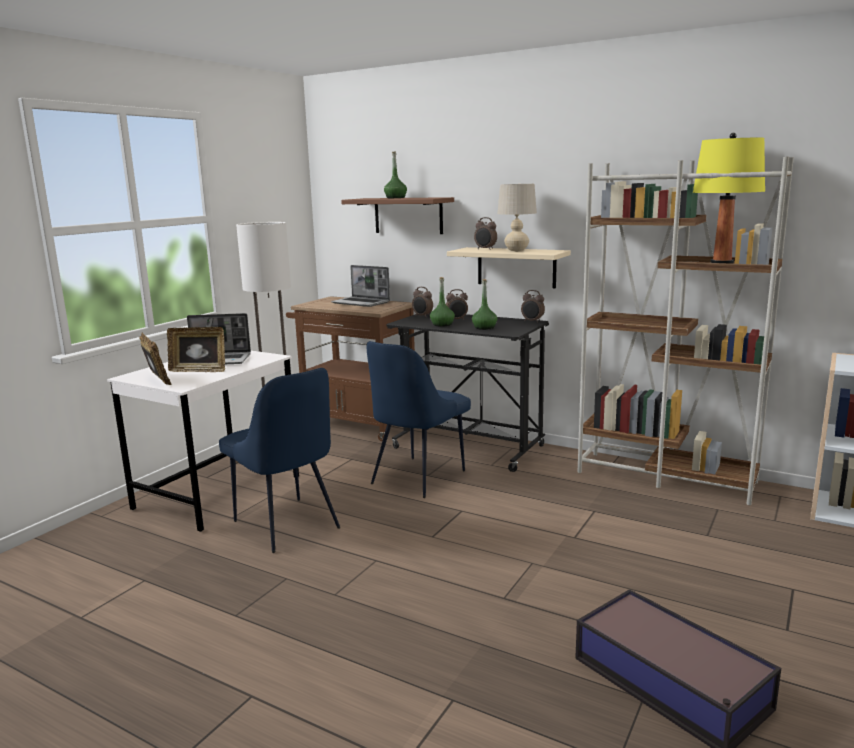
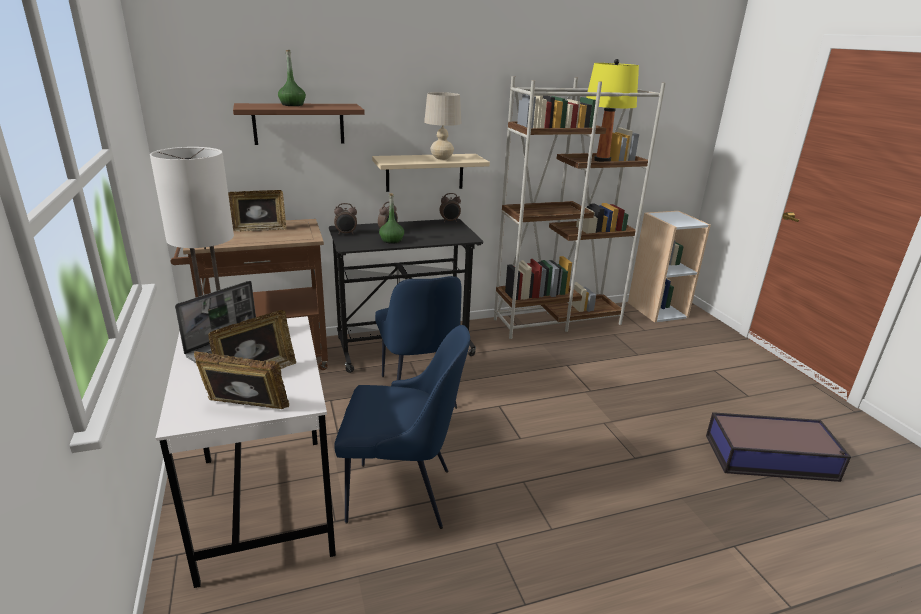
camera: 50 degrees left, 10 degrees up
laptop [331,265,390,307] -> picture frame [228,190,286,232]
green bottle [472,279,497,330] -> none
alarm clock [474,217,497,250] -> none

